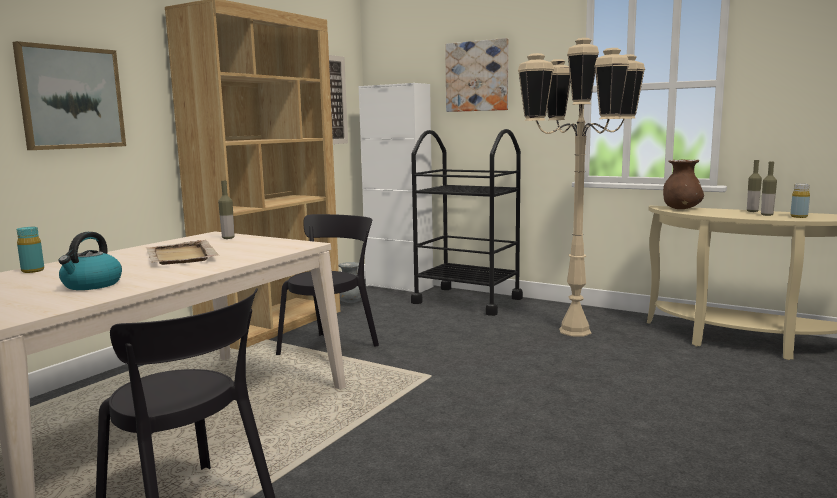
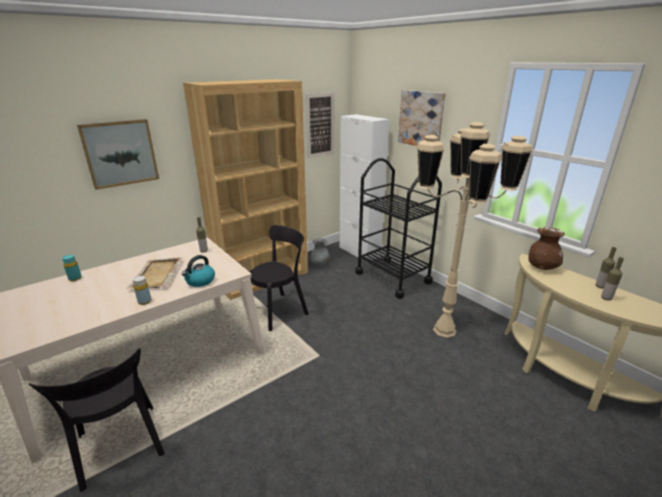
camera: 20 degrees right, 15 degrees up
kettle [58,232,122,290] -> kettle moved to [182,255,215,287]
yellow bottle [790,184,810,218] -> yellow bottle moved to [133,276,152,305]

